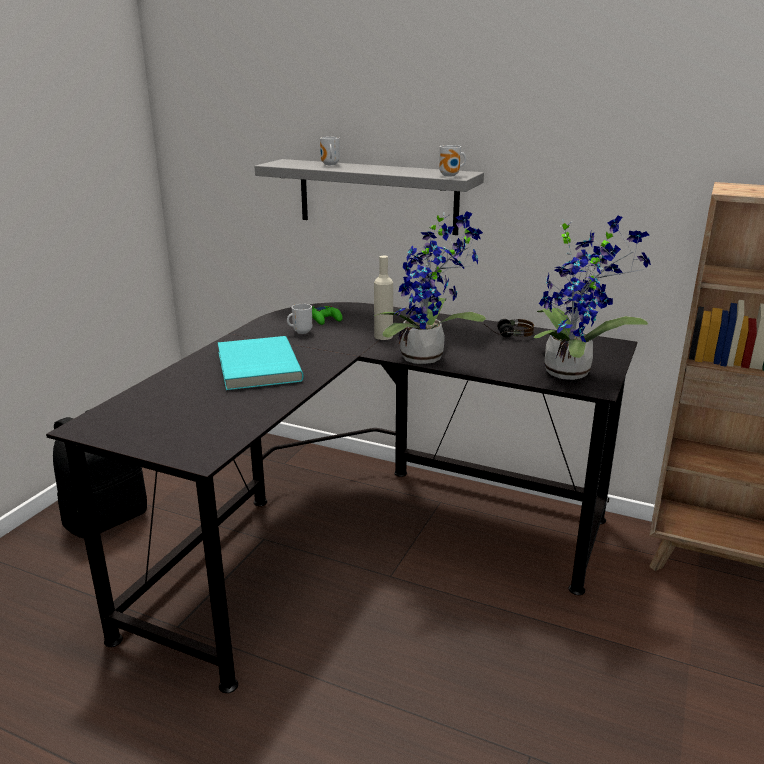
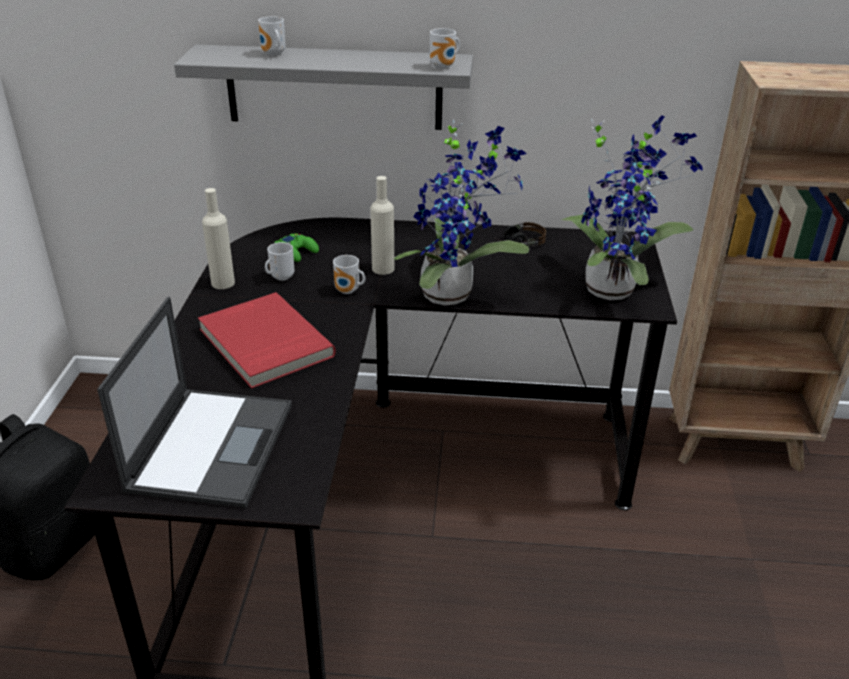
camera: 20 degrees left, 10 degrees up
turquoise book [218,336,304,390] -> red book [198,292,336,388]
none -> laptop [97,297,292,508]
none -> beige bottle [202,188,235,289]
none -> mug [333,255,365,294]

